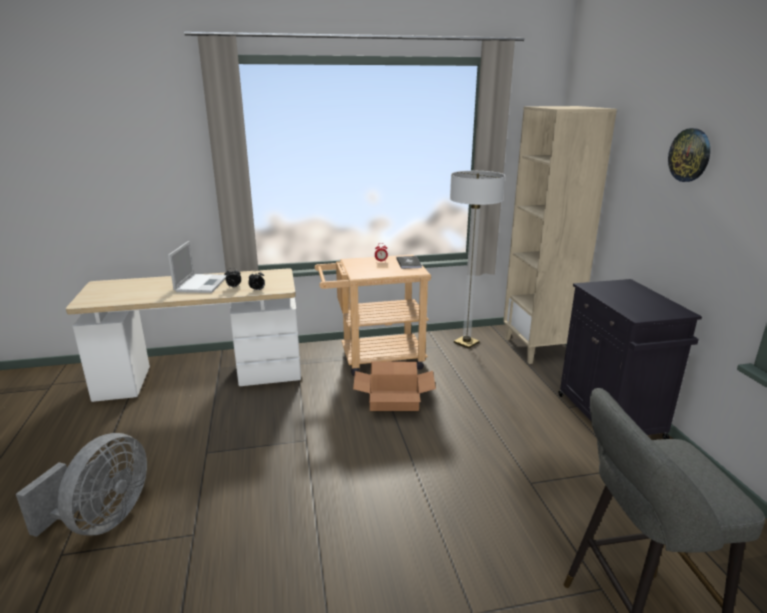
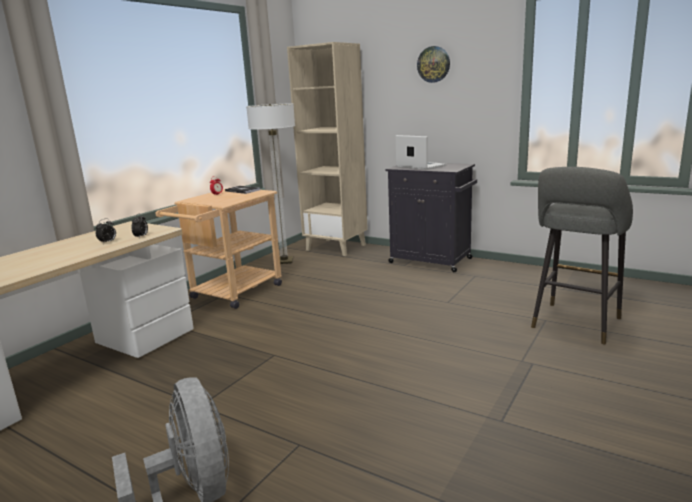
camera: 45 degrees left, 5 degrees down
laptop [168,241,226,293] -> laptop moved to [396,135,446,170]
cardboard box [353,362,436,411] -> none

